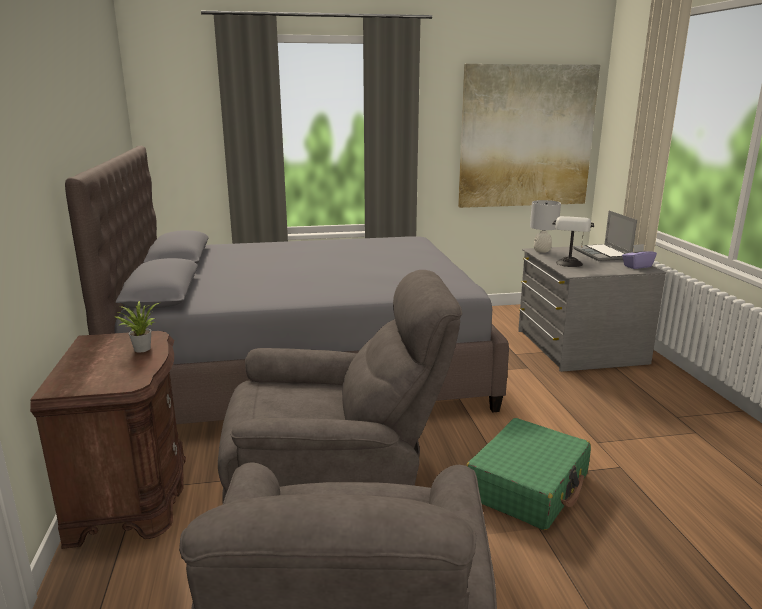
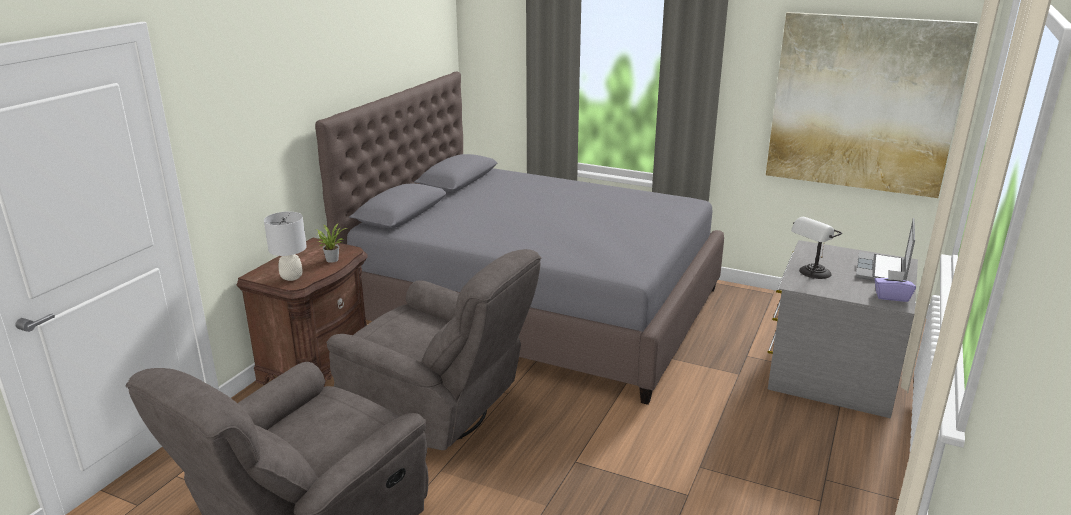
camera: 35 degrees right, 5 degrees up
green suitcase [466,418,591,530] -> none
grey table lamp [530,200,561,253] -> grey table lamp moved to [264,212,307,281]

